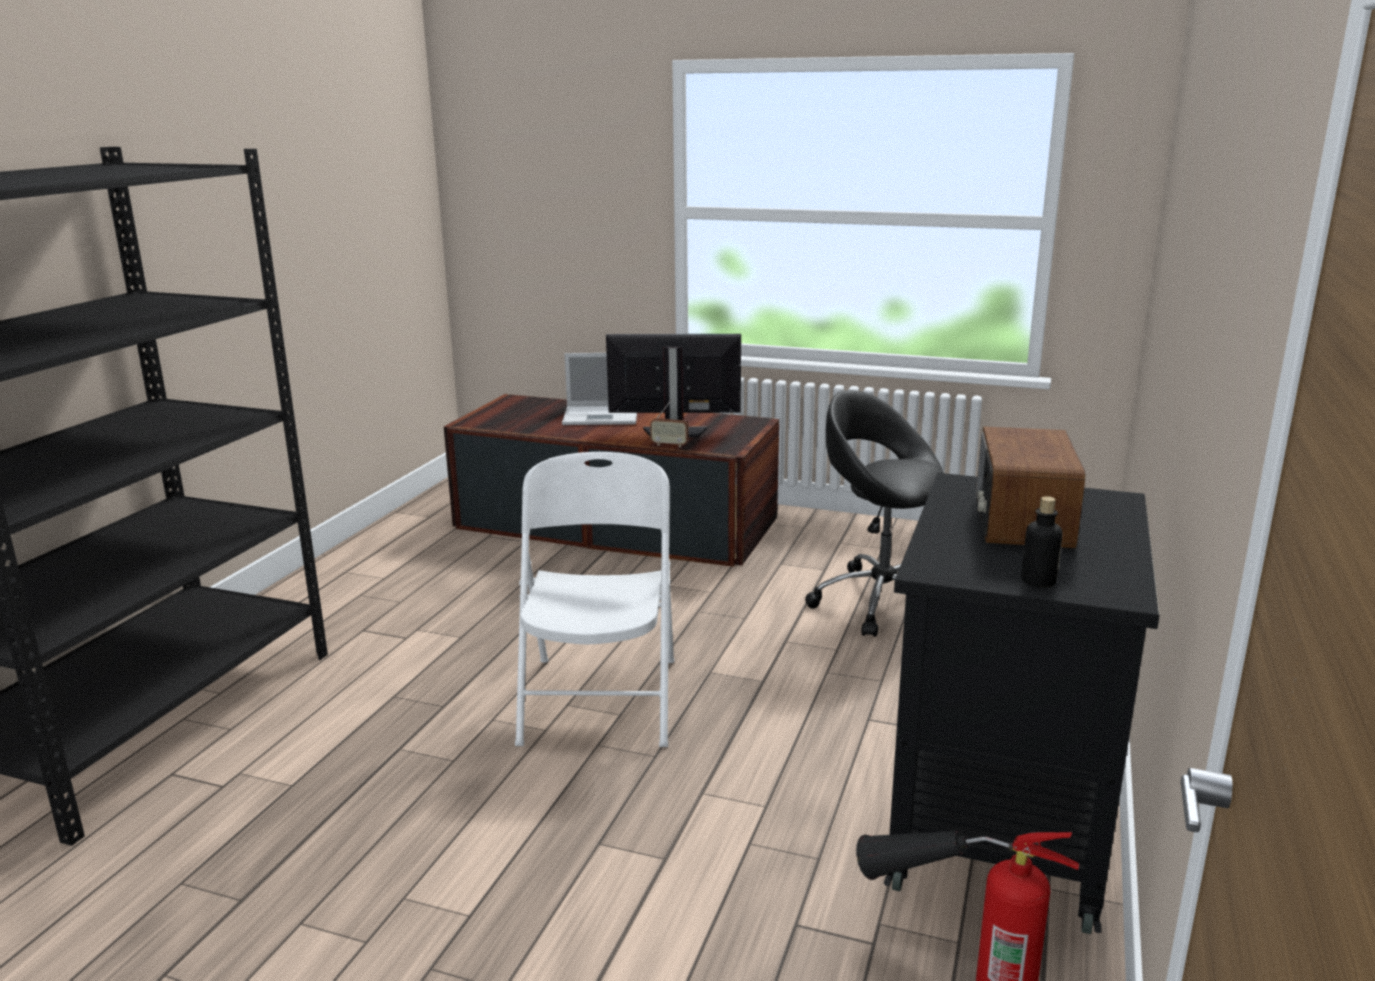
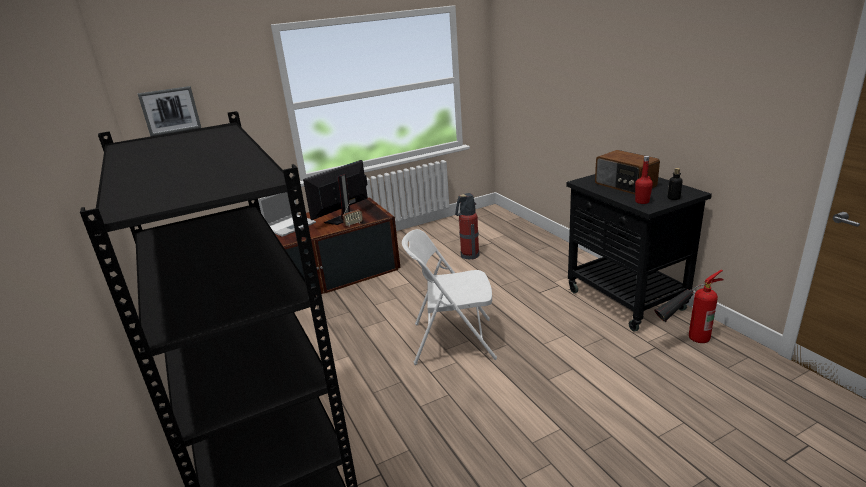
camera: 45 degrees left, 5 degrees up
white chair [515,452,674,747] -> white chair turned 45 degrees counterclockwise [402,229,497,365]
black office chair [805,390,943,637] -> fire extinguisher [455,193,480,260]
none -> picture [137,86,201,136]
none -> red bottle [635,156,653,204]

